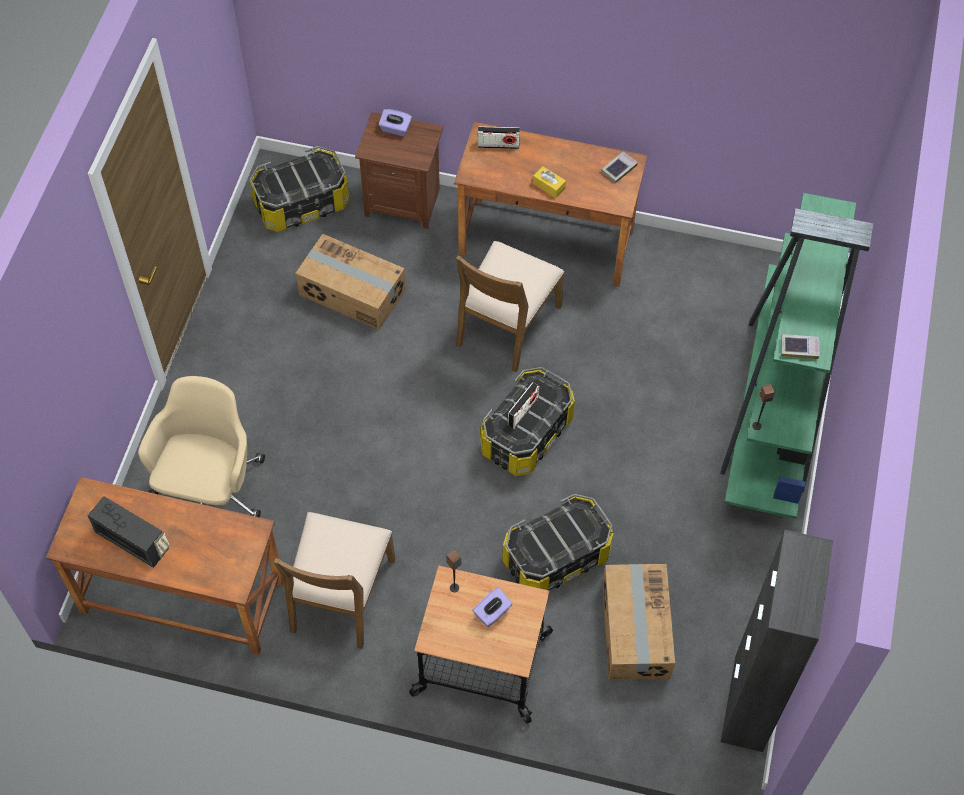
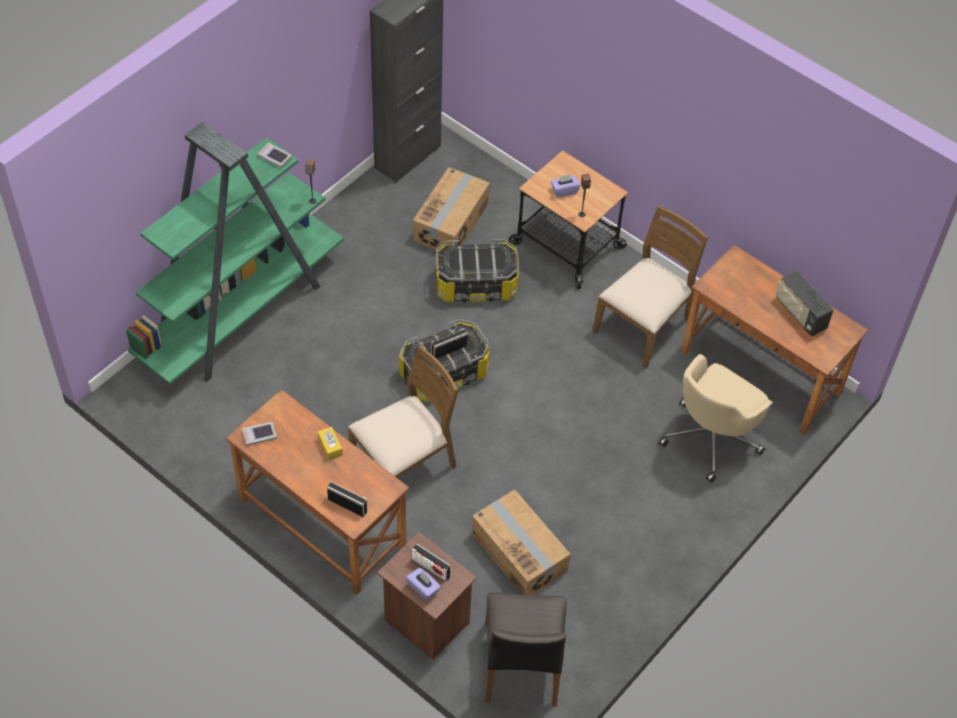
camera: 155 degrees left, 5 degrees down
storage box [250,146,349,232] -> grey chair [485,592,567,706]
none -> radio [412,543,451,583]

